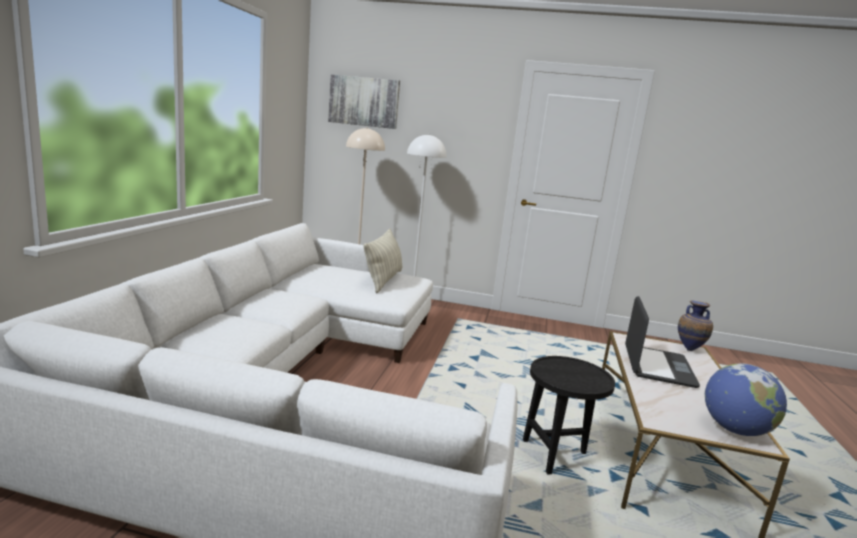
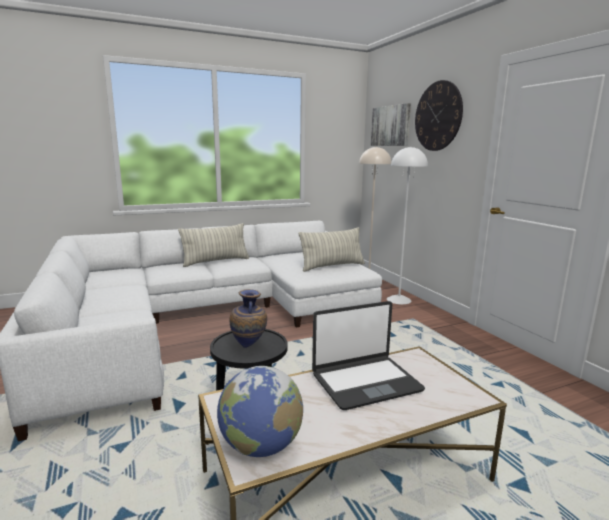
camera: 55 degrees right, 0 degrees up
vase [678,301,713,351] -> vase moved to [230,289,267,348]
none -> pillow [178,223,249,267]
none -> wall clock [415,80,463,151]

